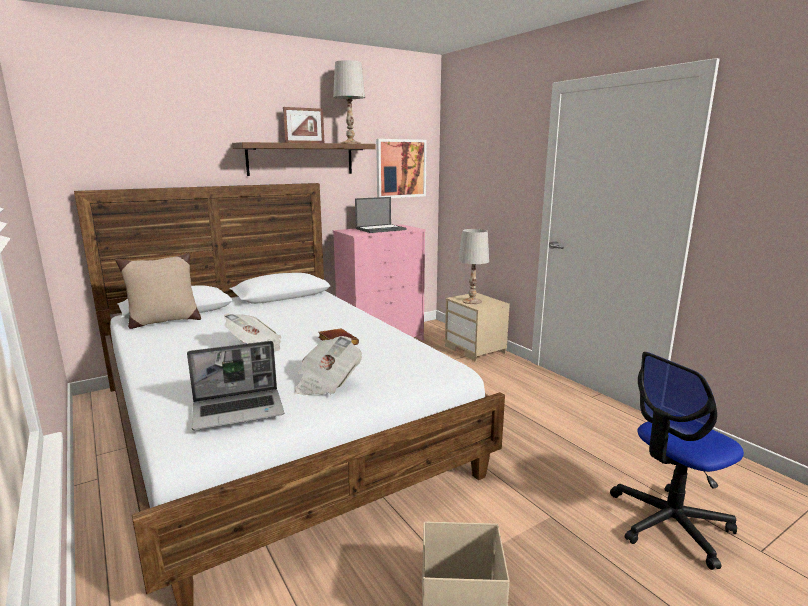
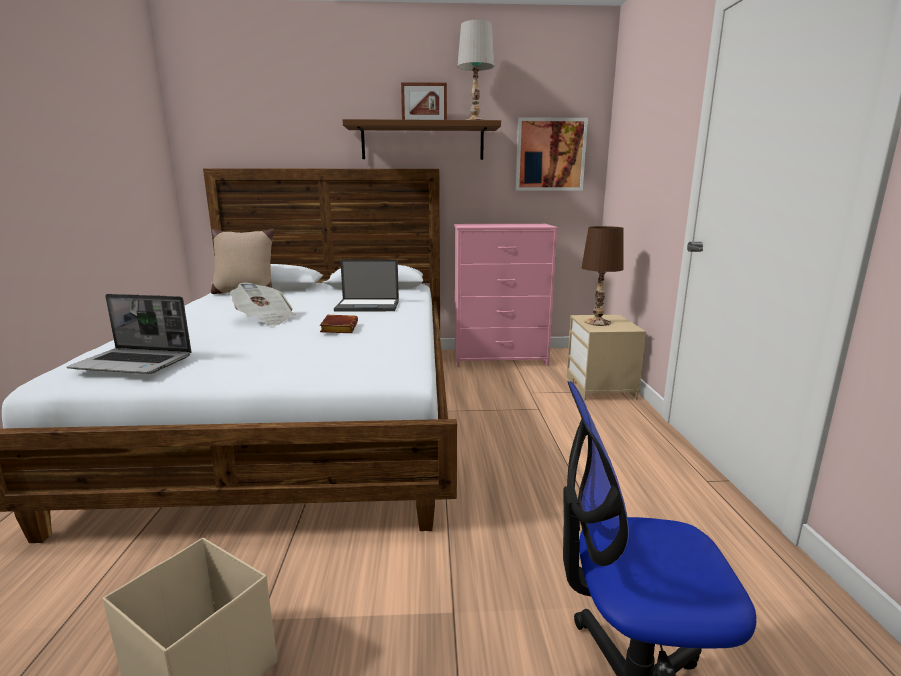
camera: 30 degrees right, 0 degrees up
newspaper [295,336,362,395] -> none
laptop [355,197,406,233] -> laptop moved to [334,260,399,312]
white table lamp [458,229,489,304] -> brown table lamp [582,226,624,326]

